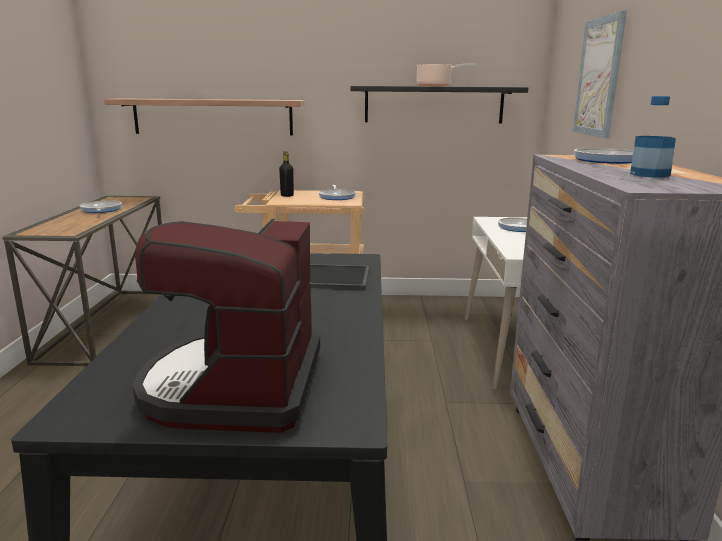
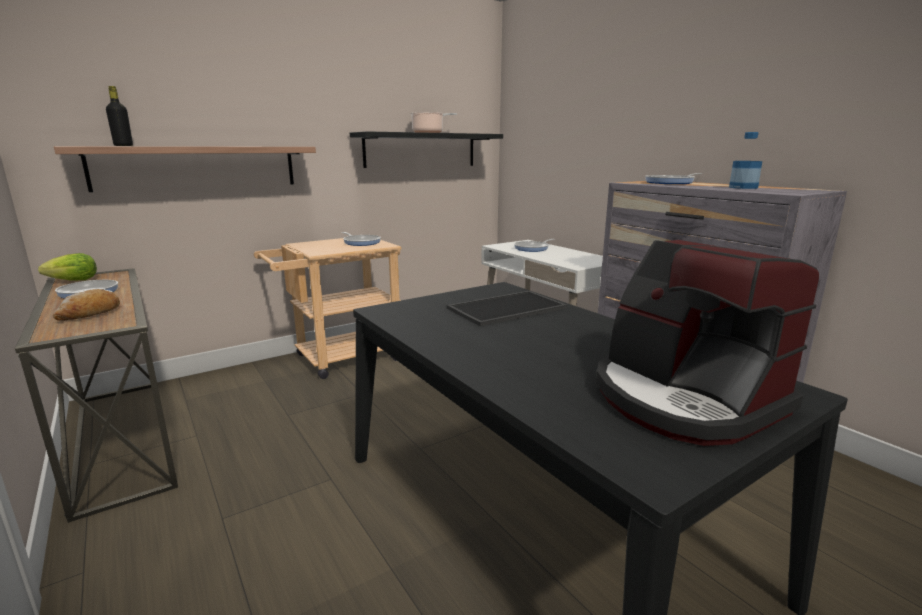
camera: 35 degrees left, 0 degrees up
black bottle [279,151,294,197] -> black bottle moved to [106,86,133,146]
picture [573,10,627,139] -> none
none -> lettuce [38,253,97,280]
none -> bread [53,289,120,321]

